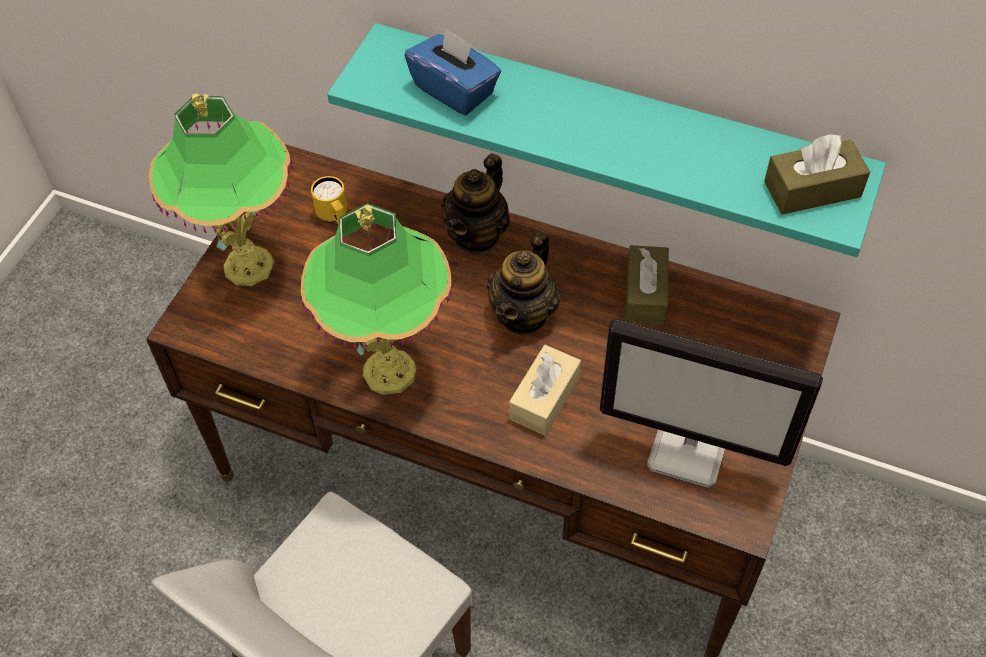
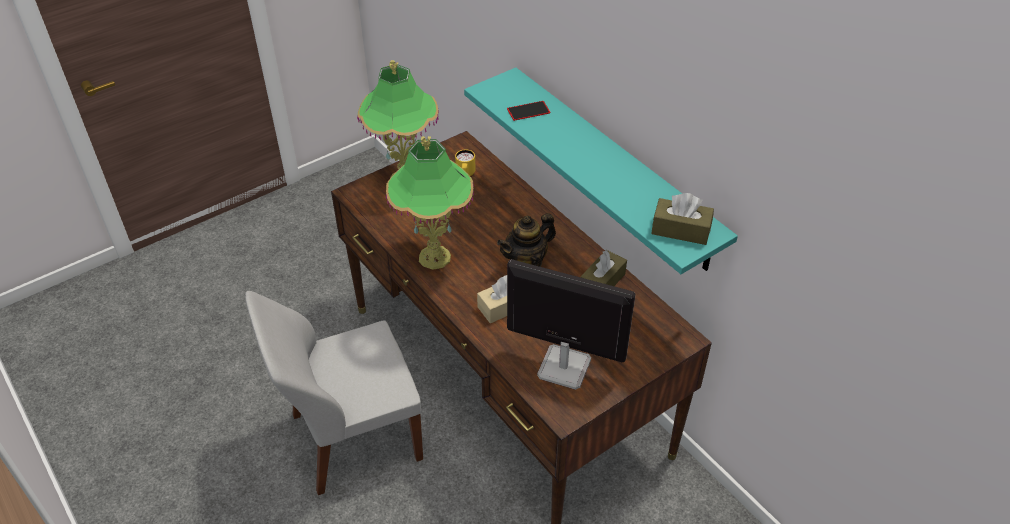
camera: 30 degrees right, 10 degrees down
blue tissue box [405,27,501,115] -> phone [507,101,551,121]
teapot [441,153,510,254] -> none
monitor [600,319,823,488] -> monitor turned 150 degrees clockwise [507,259,636,390]

